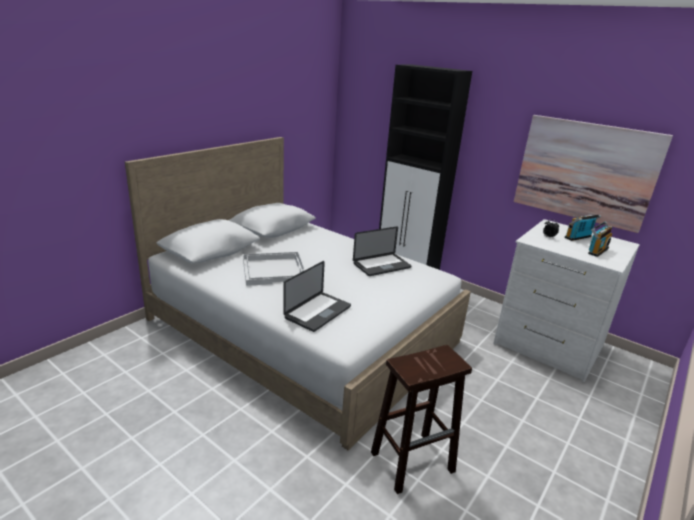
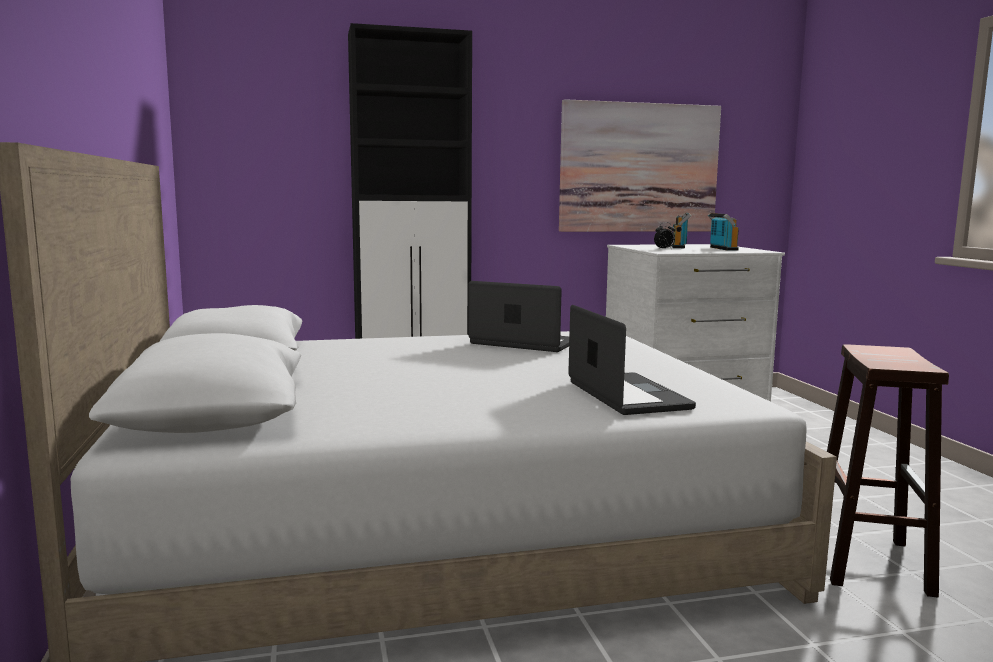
camera: 50 degrees left, 15 degrees down
white tray [243,252,305,286] -> none
laptop [353,227,412,276] -> laptop turned 75 degrees counterclockwise [468,281,569,352]

